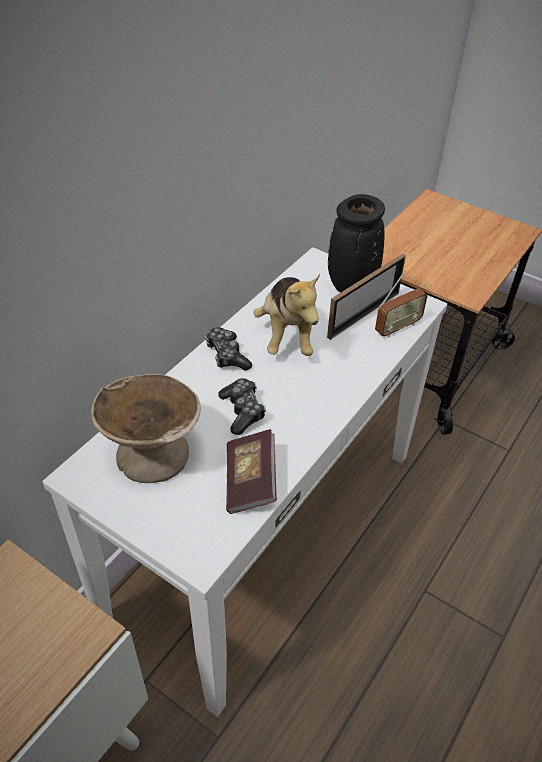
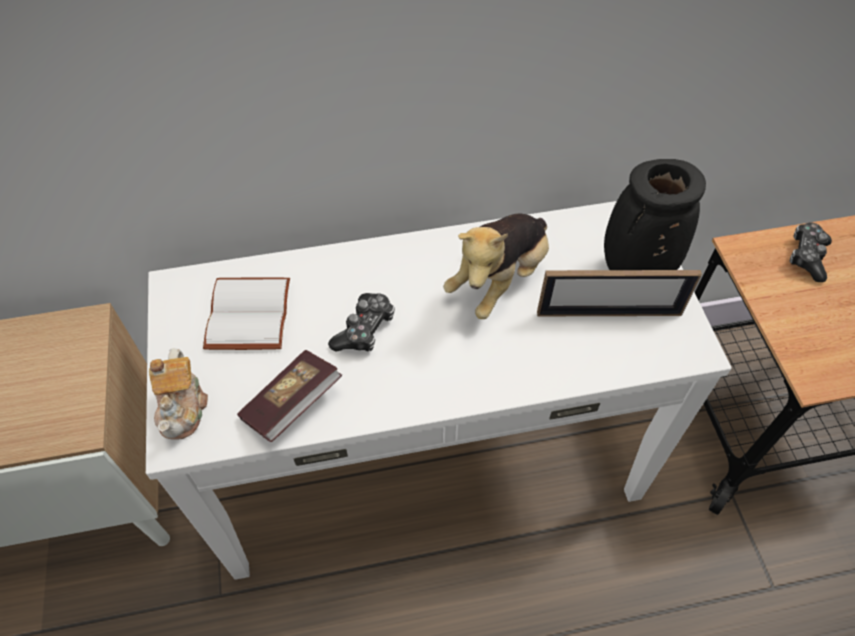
camera: 45 degrees right, 10 degrees up
beige bowl [91,374,201,483] -> white book [203,277,290,350]
game controller [205,327,252,371] -> game controller moved to [790,222,832,282]
radio [375,271,428,337] -> none
none -> teapot [149,348,208,440]

